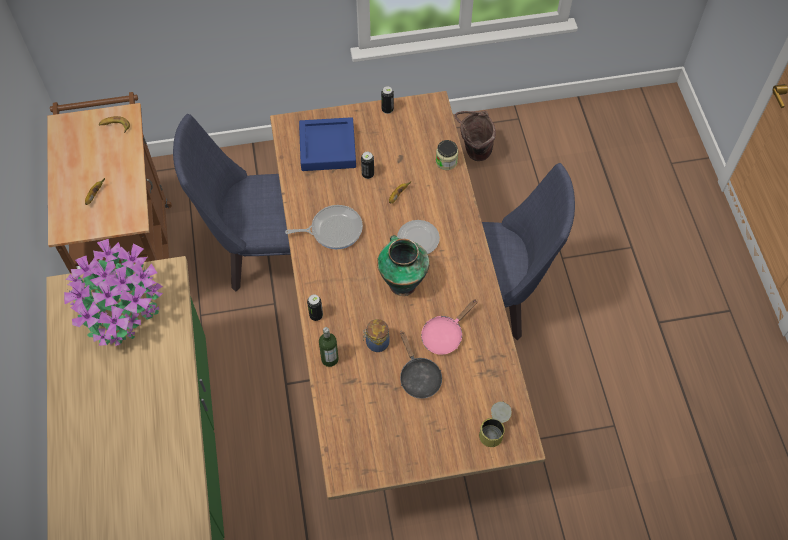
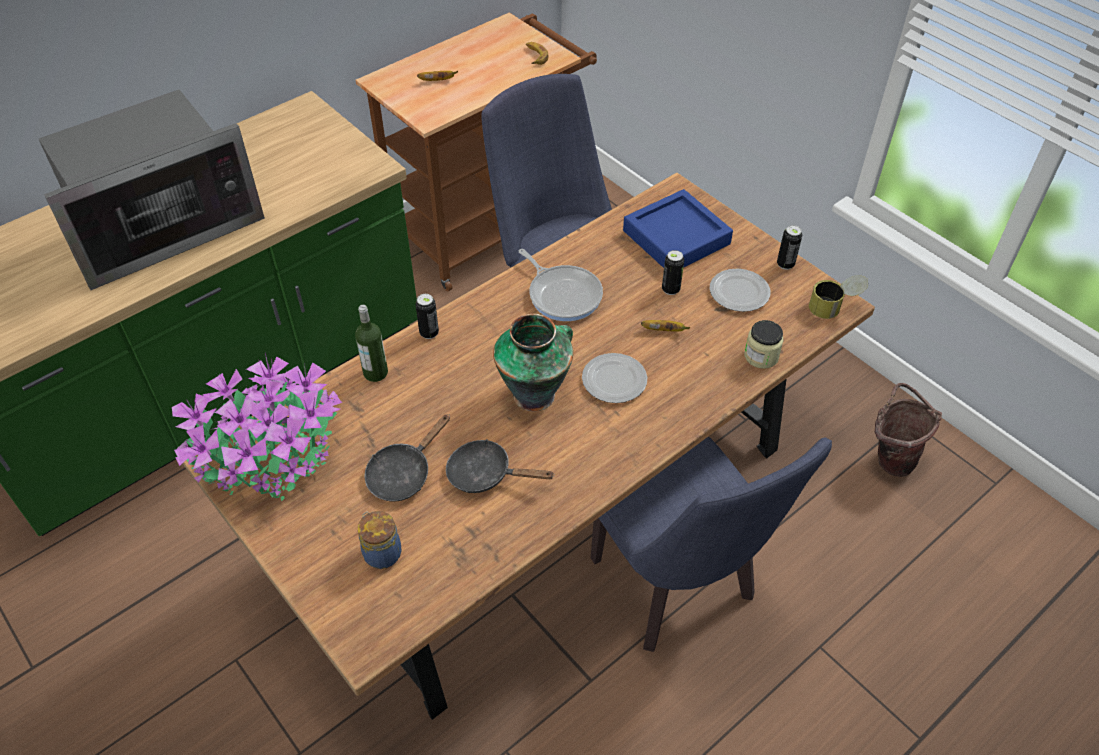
camera: 60 degrees right, 10 degrees down
potted plant [64,239,163,346] -> potted plant moved to [172,353,342,501]
jar [363,319,390,352] -> jar moved to [358,511,402,569]
pink frying pan [421,299,478,355] -> black frying pan [446,439,555,493]
can [479,401,512,447] -> can moved to [809,275,868,319]
none -> microwave [39,89,265,290]
none -> plate [710,269,771,312]

